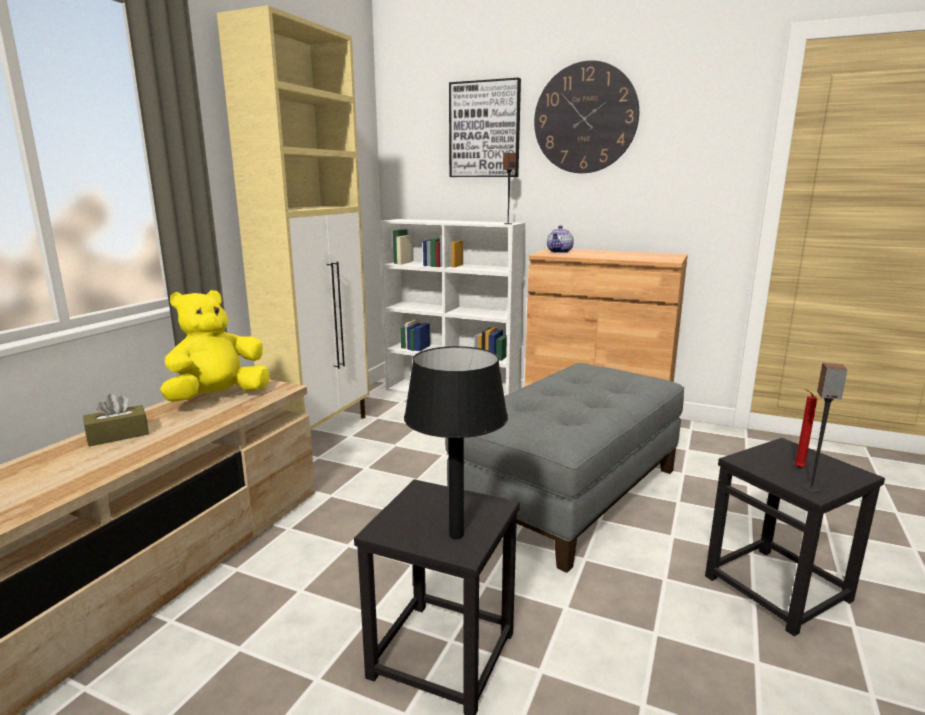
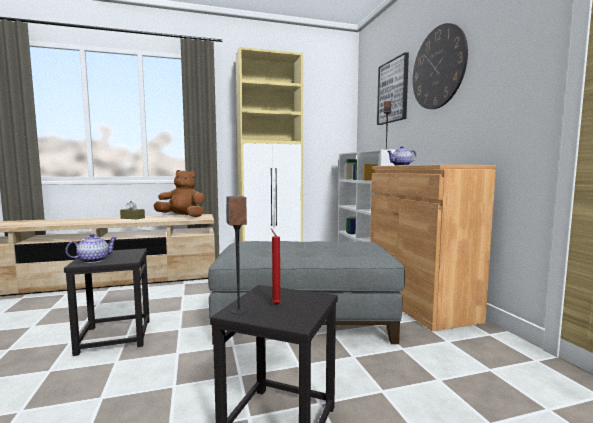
camera: 50 degrees right, 10 degrees down
yellow plush toy [160,290,270,402] -> brown plush toy [154,170,205,217]
black table lamp [404,346,508,540] -> teapot [65,233,117,263]

